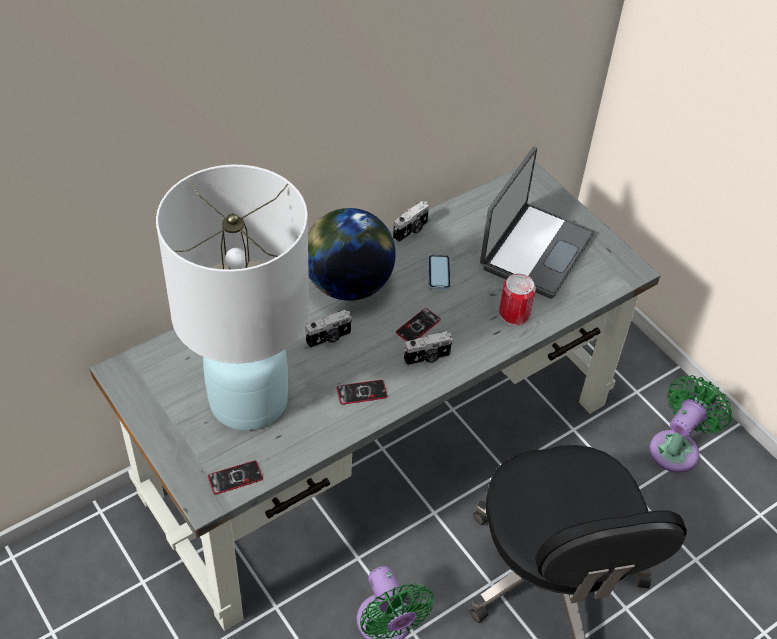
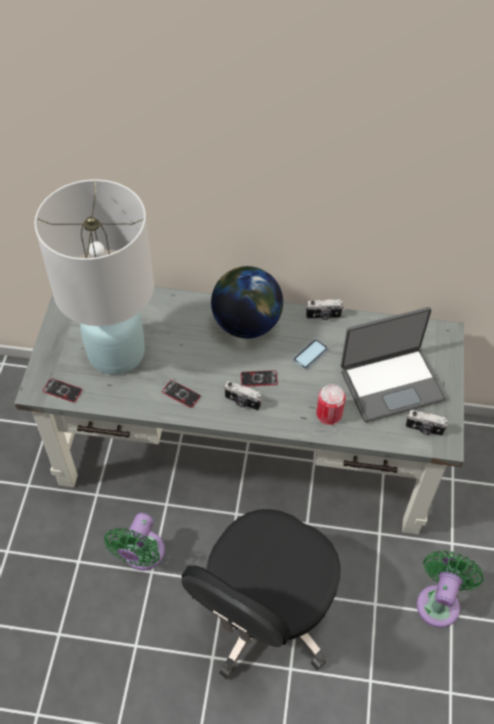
camera: 45 degrees right, 5 degrees up
camera [305,310,352,348] -> camera moved to [405,410,448,436]
green fan [649,375,732,473] -> green fan turned 60 degrees counterclockwise [417,550,484,628]

